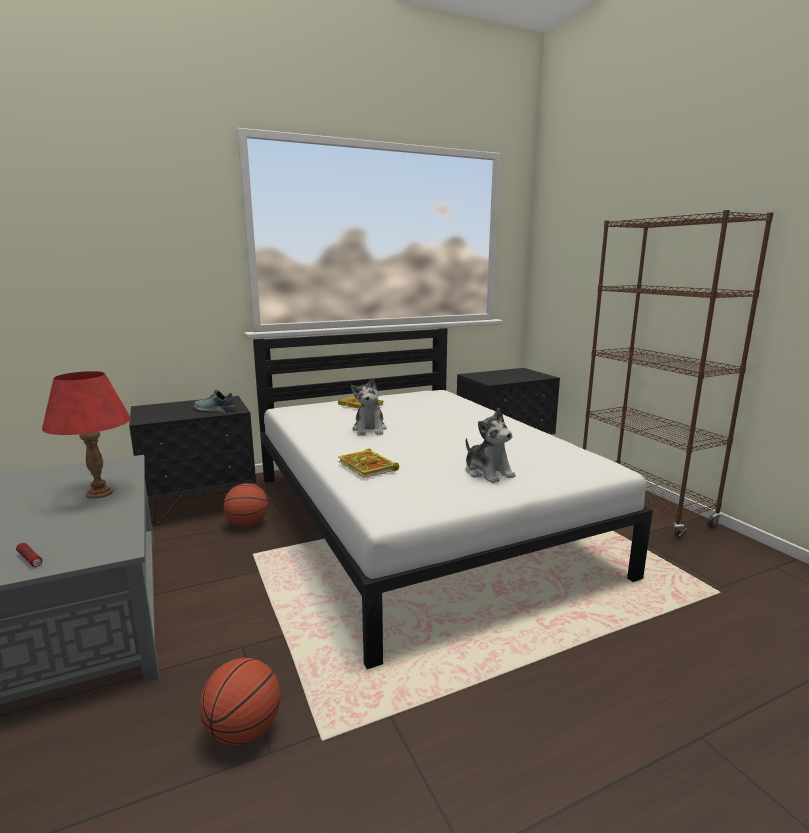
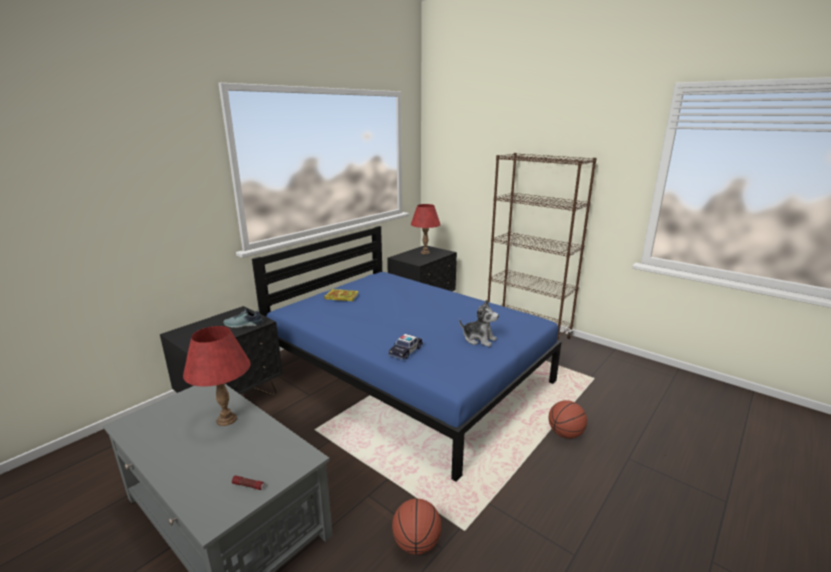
camera: 25 degrees left, 5 degrees up
basketball [223,483,268,527] -> basketball moved to [548,400,587,439]
white bed [253,328,653,669] -> blue bed [252,226,562,482]
book [338,448,399,478] -> toy car [388,334,423,360]
plush toy [351,378,387,435] -> none
none -> red table lamp [411,204,441,254]

